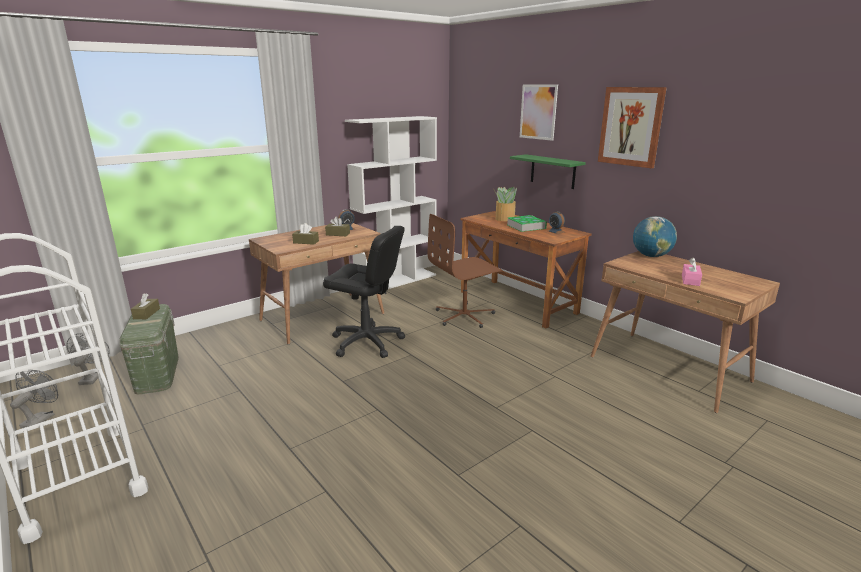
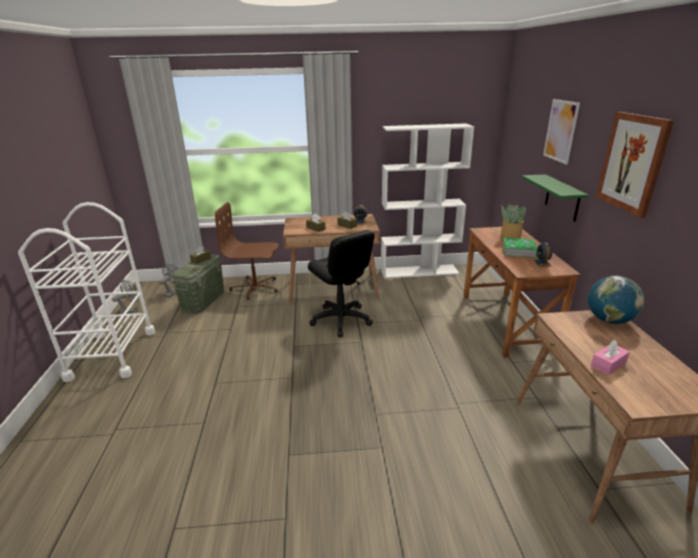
camera: 35 degrees right, 5 degrees up
brown office chair [428,214,503,328] -> brown office chair moved to [215,202,279,300]

